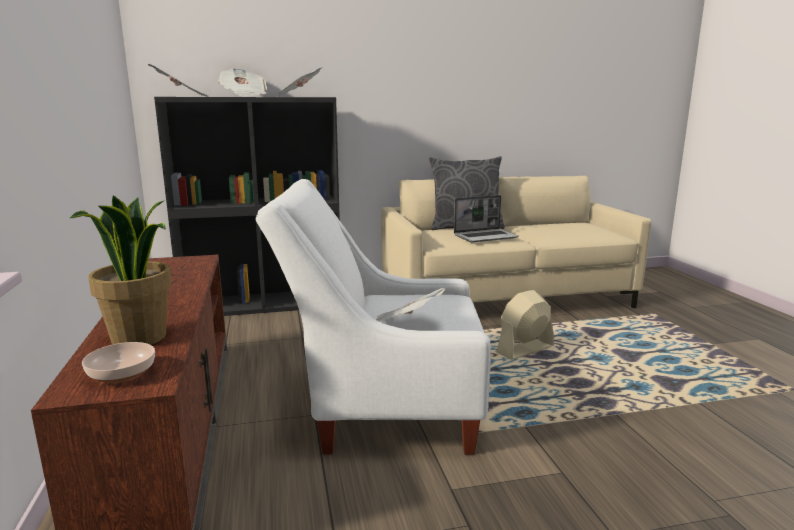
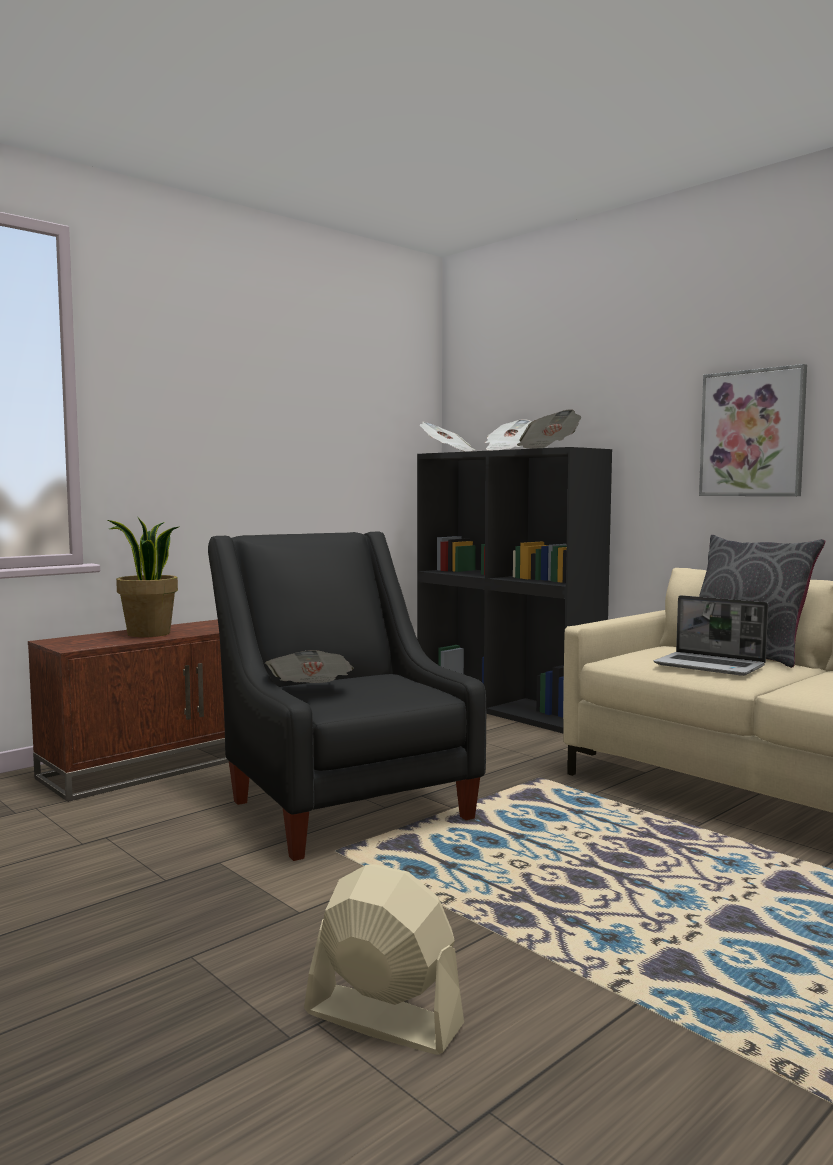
camera: 60 degrees right, 10 degrees down
bowl [82,342,155,383] -> none
white armchair [256,179,491,455] -> black armchair [208,532,486,861]
beige fan [496,290,554,360] -> beige fan moved to [304,865,464,1055]
none -> picture [699,364,807,496]

